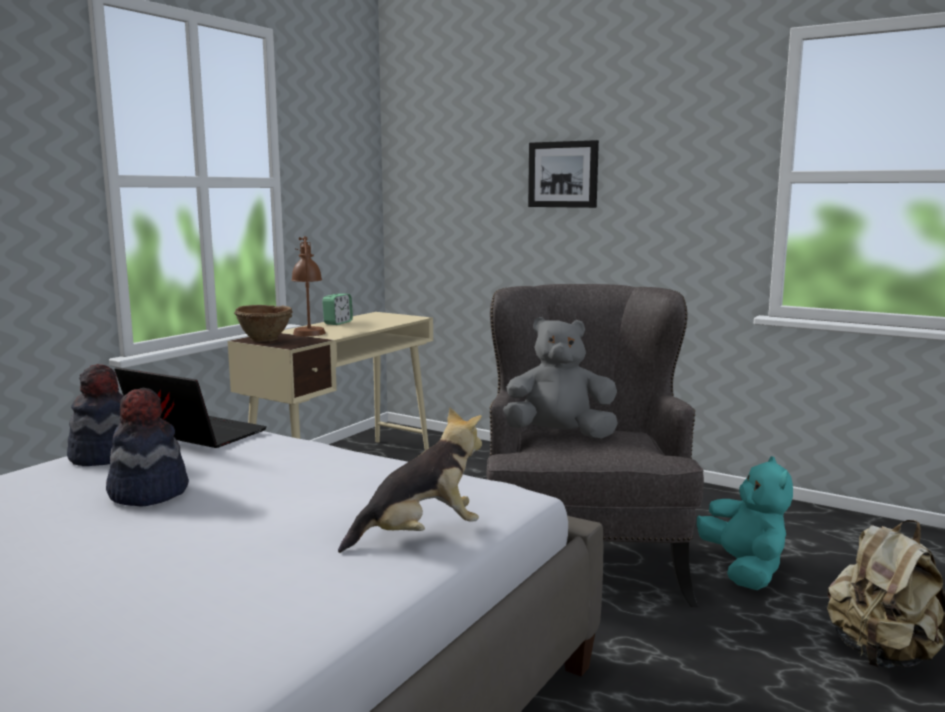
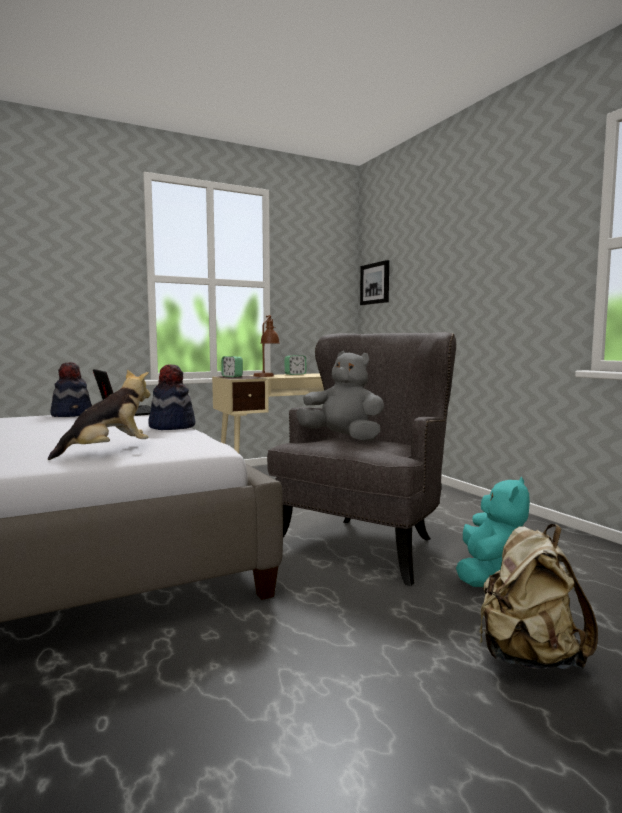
camera: 30 degrees right, 5 degrees down
hat [106,388,189,507] -> hat moved to [148,365,195,430]
brown bowl [234,305,293,342] -> alarm clock [221,356,243,377]
plush toy [338,408,482,553] -> plush toy turned 45 degrees counterclockwise [48,369,150,460]
picture [528,140,599,208] -> picture moved to [360,260,389,305]

